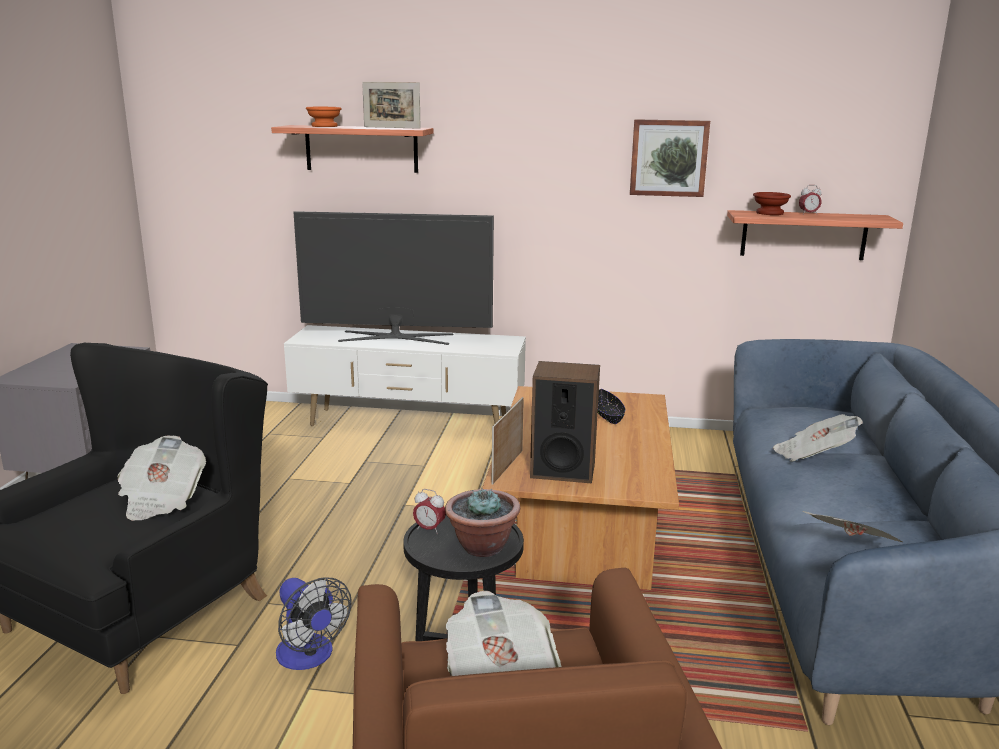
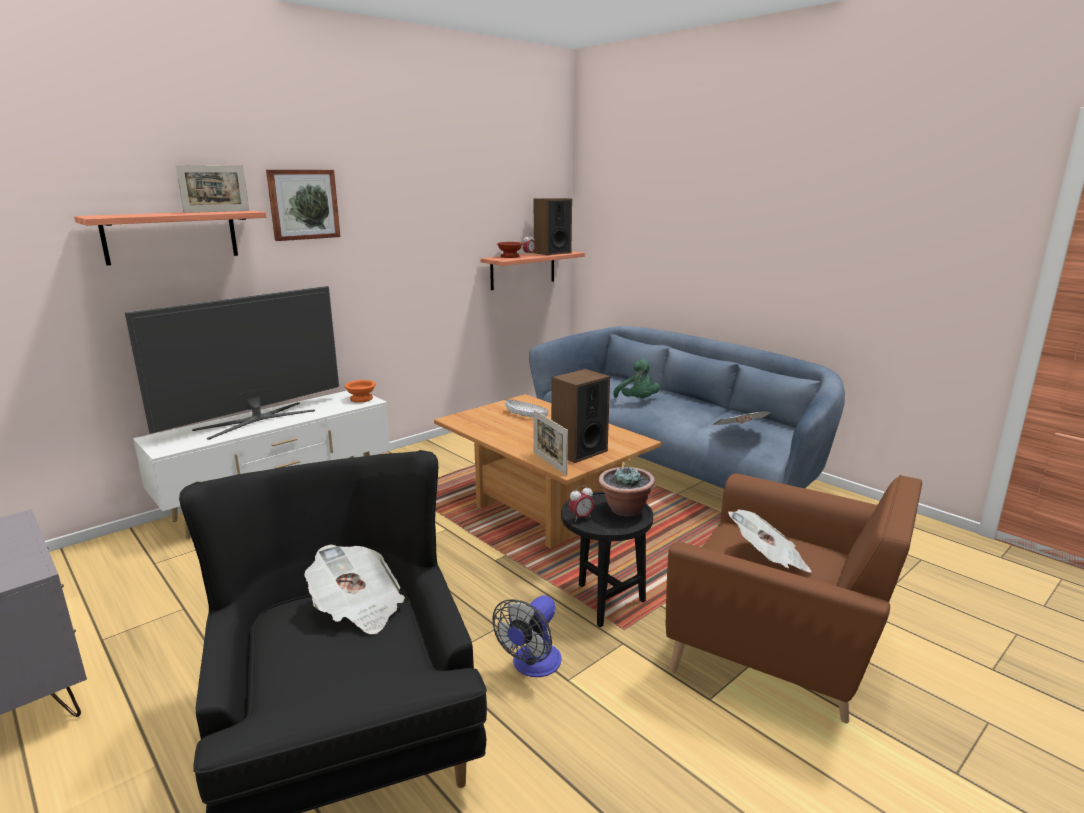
camera: 50 degrees left, 0 degrees up
fan [276,577,351,670] -> fan turned 120 degrees clockwise [492,595,562,677]
orange bowl [306,107,342,127] -> orange bowl moved to [345,380,376,403]
black bowl [598,389,625,424] -> white bowl [505,400,548,418]
picture [630,119,710,197] -> picture moved to [266,170,341,241]
newspaper [773,414,863,462] -> green plush toy [613,359,660,398]
none -> speaker [534,198,572,255]

